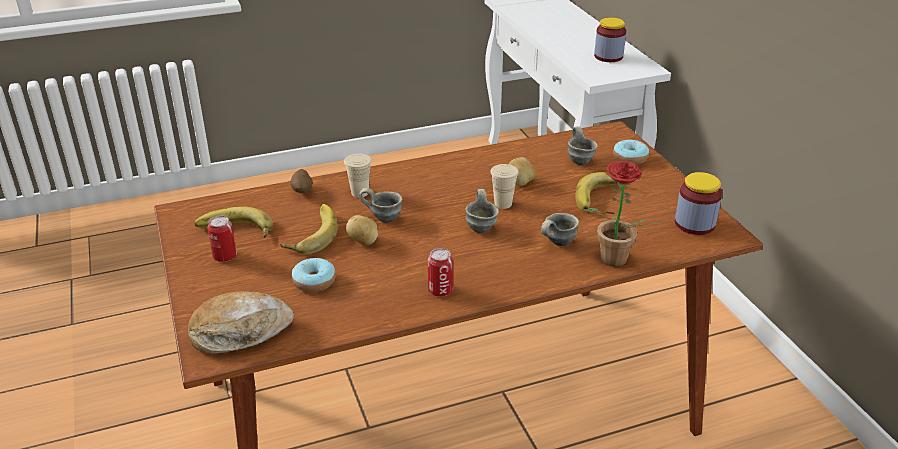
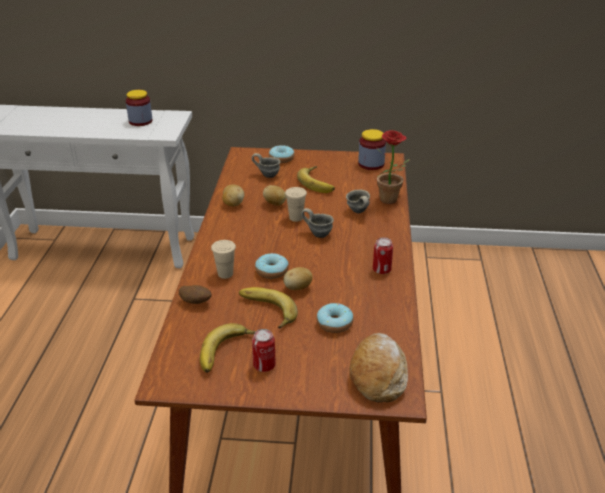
camera: 65 degrees left, 0 degrees up
grey mug [359,188,402,223] -> donut [255,253,289,279]
none -> potato [222,184,244,206]

